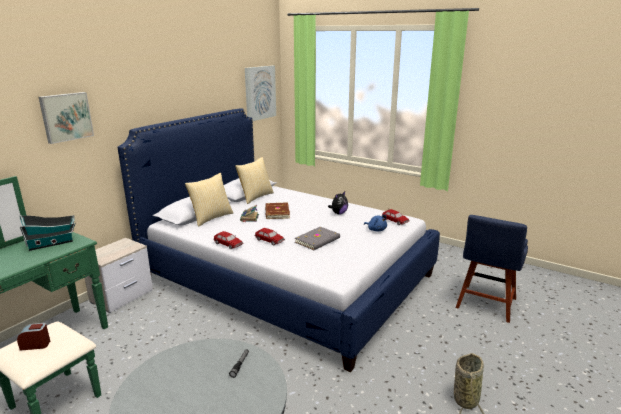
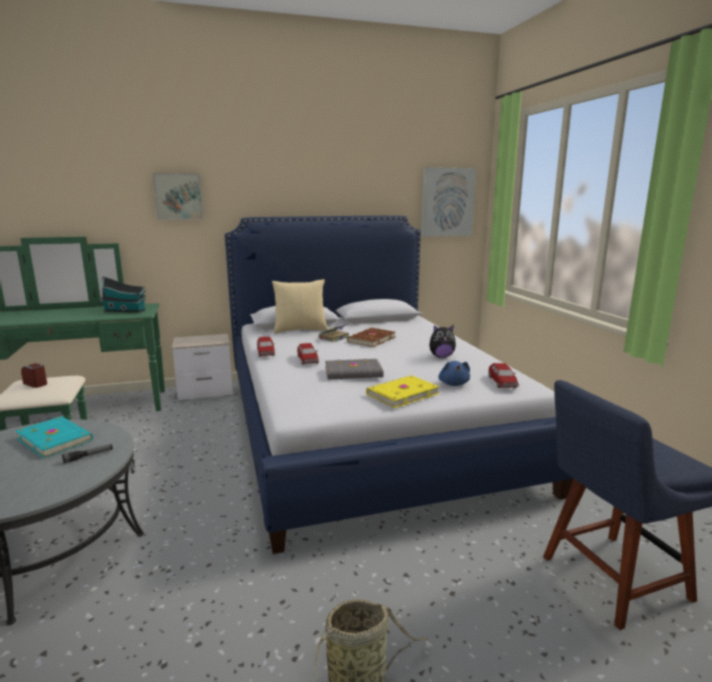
camera: 40 degrees right, 5 degrees down
pillow [235,157,274,204] -> none
none -> turquoise book [15,416,93,458]
none -> yellow book [366,375,440,408]

